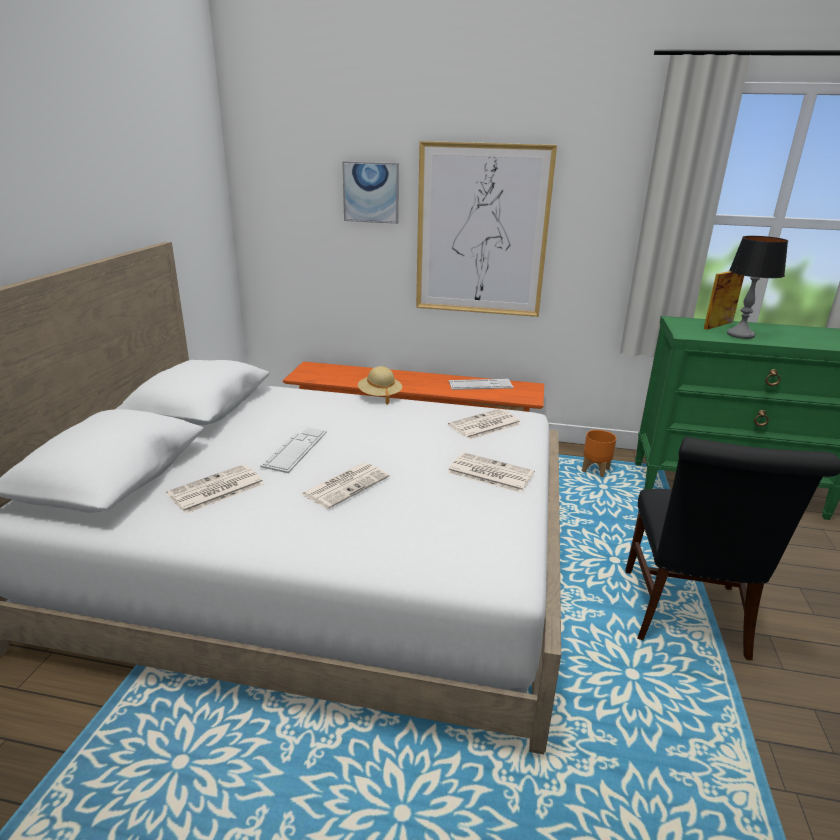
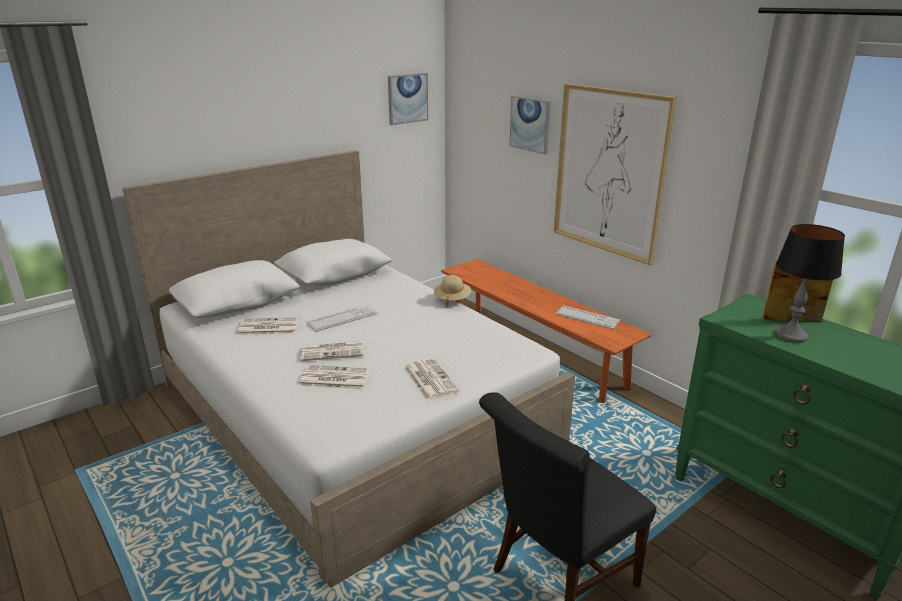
camera: 40 degrees right, 0 degrees up
newspaper [448,409,521,440] -> newspaper moved to [299,365,371,389]
orange planter [582,430,617,477] -> none
none -> picture [388,73,428,125]

